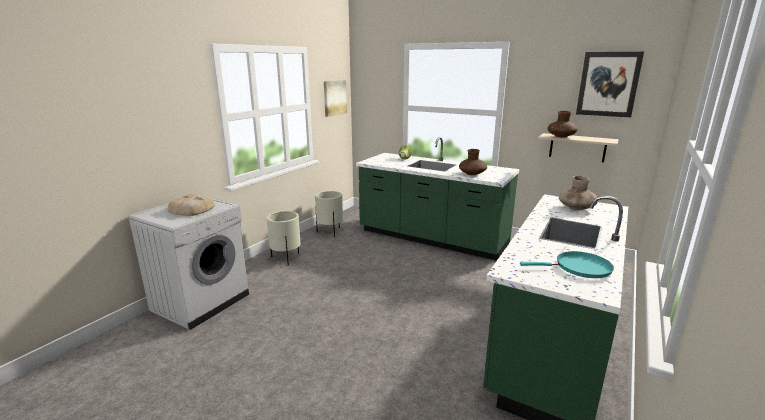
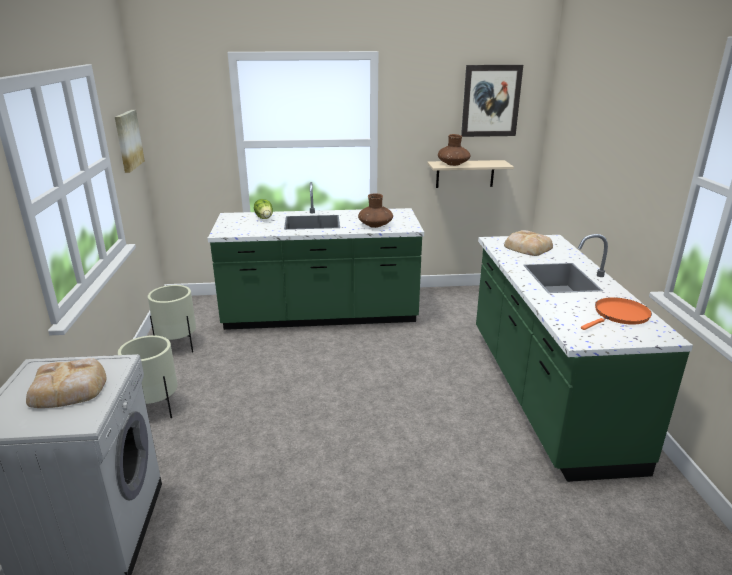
camera: 35 degrees left, 5 degrees up
turquoise frying pan [520,251,614,278] -> orange frying pan [581,297,652,330]
brown vase [559,176,598,210] -> bread [504,230,553,256]

